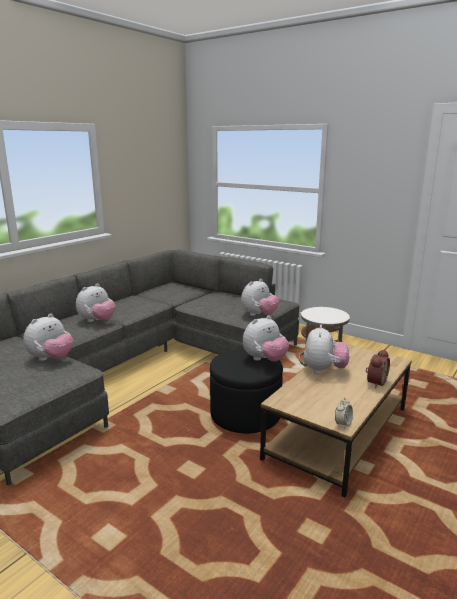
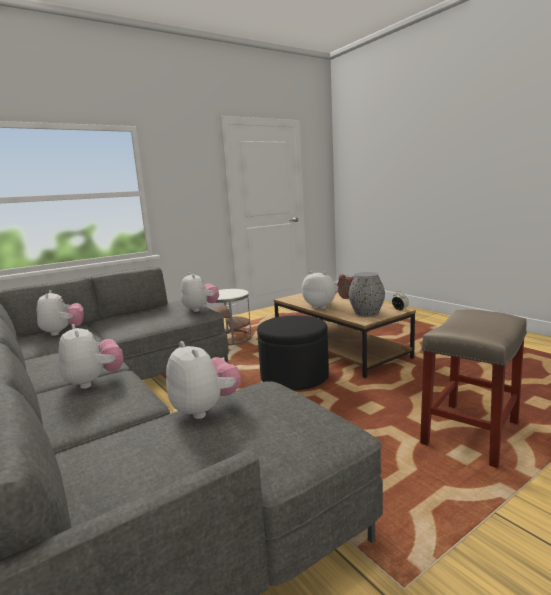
camera: 70 degrees left, 5 degrees down
plush toy [243,315,289,362] -> plush toy moved to [37,290,84,336]
none -> grey vase [349,272,385,316]
none -> beige stool [420,310,527,468]

